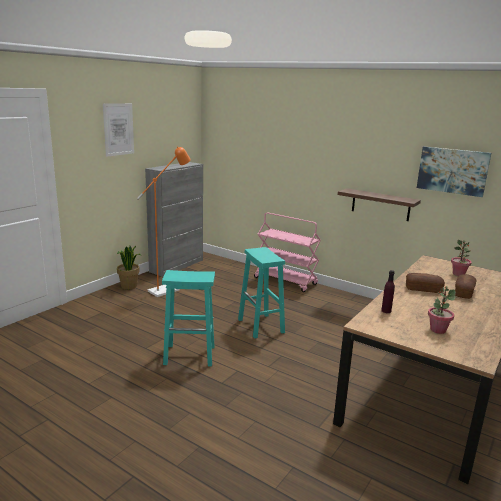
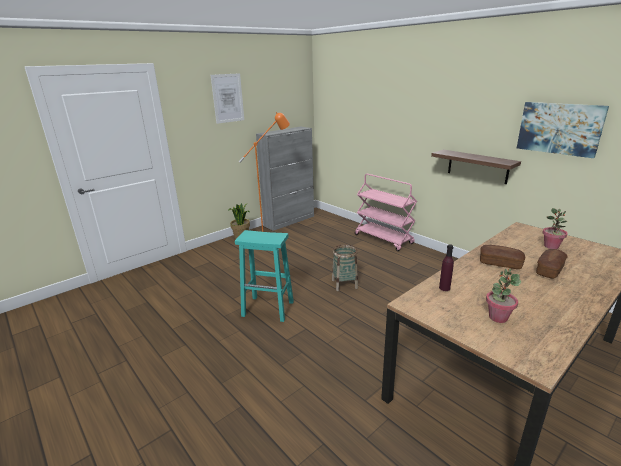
camera: 15 degrees right, 5 degrees up
turquoise stool [238,247,285,339] -> basket [332,244,358,291]

